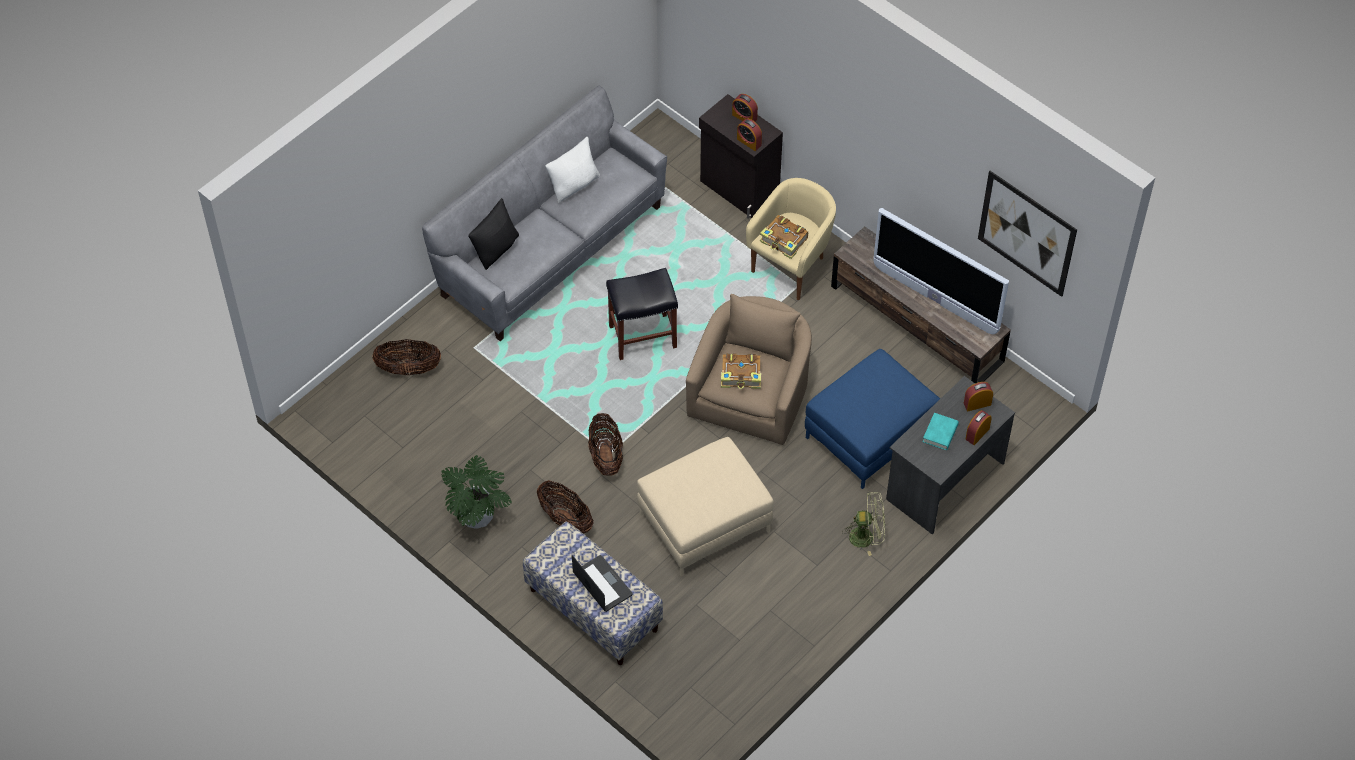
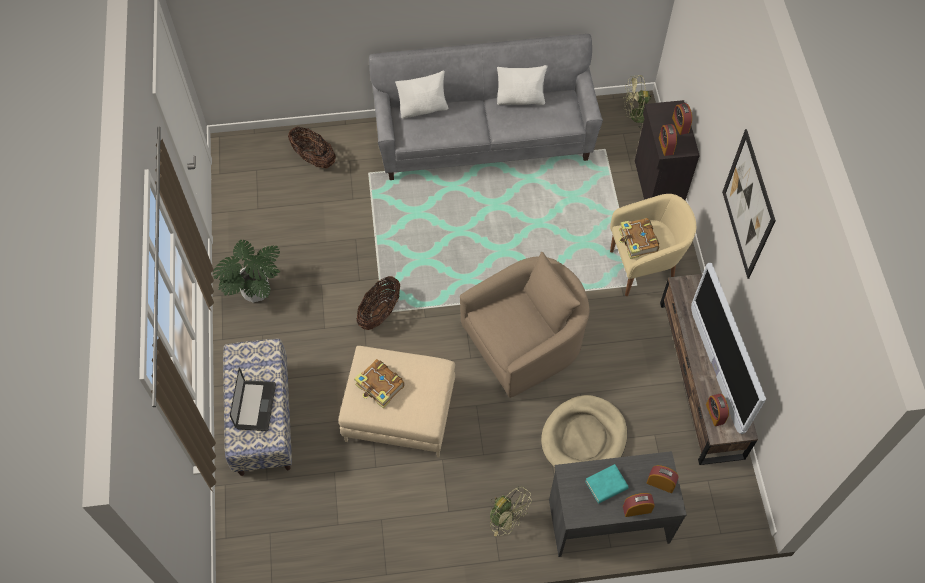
camera: 40 degrees right, 5 degrees up
black pillow [468,198,519,270] -> white pillow [395,70,448,119]
basket [537,480,593,534] -> none
black stool [606,268,678,360] -> none
book [721,353,761,389] -> book moved to [354,359,405,409]
blue ottoman [805,349,940,489] -> beige dog bed [541,395,627,468]
picture [978,171,1077,297] -> picture moved to [722,129,776,279]
none -> green fan [623,75,652,129]
none -> alarm clock [706,394,729,426]

